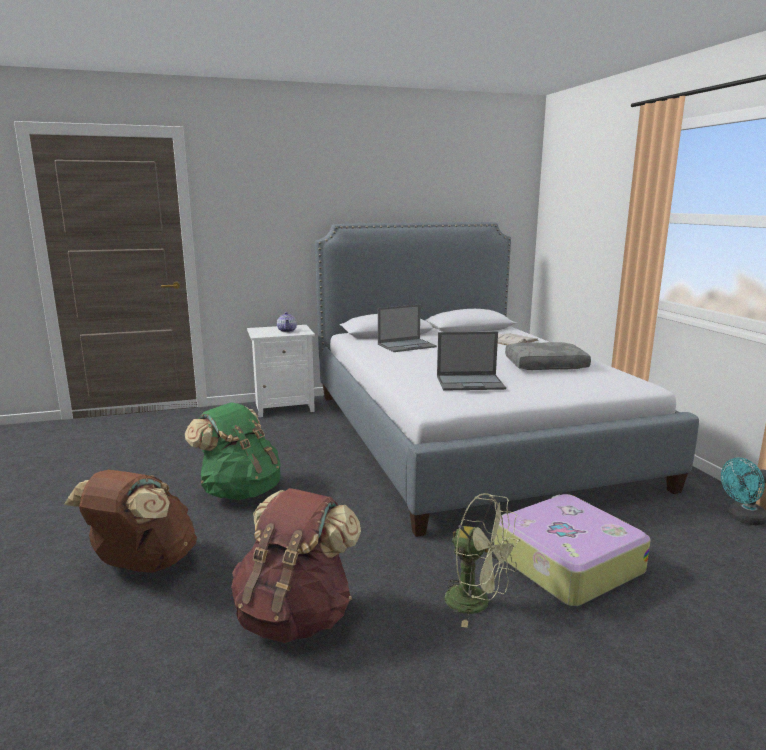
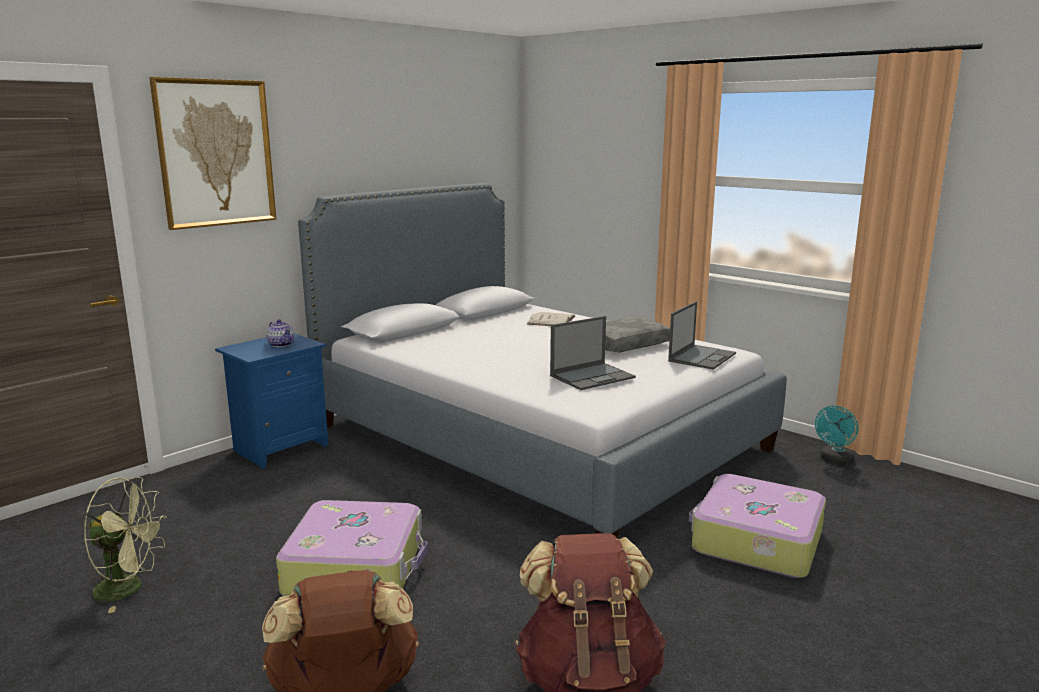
camera: 30 degrees left, 0 degrees up
green backpack [185,402,281,500] -> suitcase [276,500,428,596]
white nightstand [247,325,315,417] -> blue nightstand [215,333,328,469]
laptop [378,305,437,352] -> laptop moved to [668,302,736,370]
green fan [441,493,520,628] -> green fan moved to [84,477,167,613]
none -> picture [149,77,276,230]

